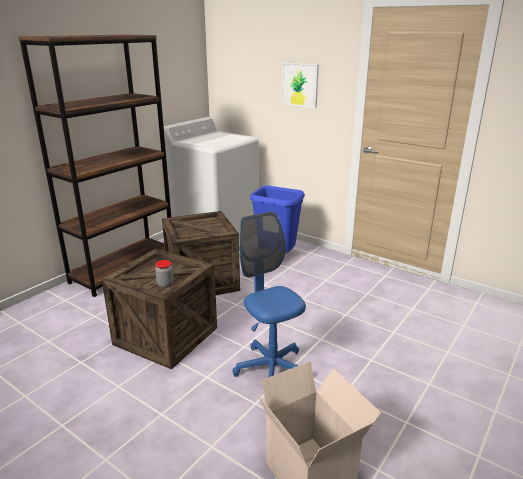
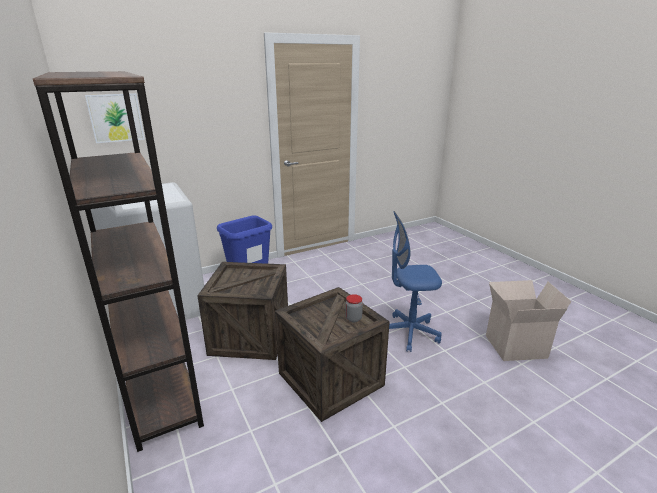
camera: 65 degrees left, 0 degrees up
picture [281,62,319,108] -> picture moved to [85,93,145,143]

